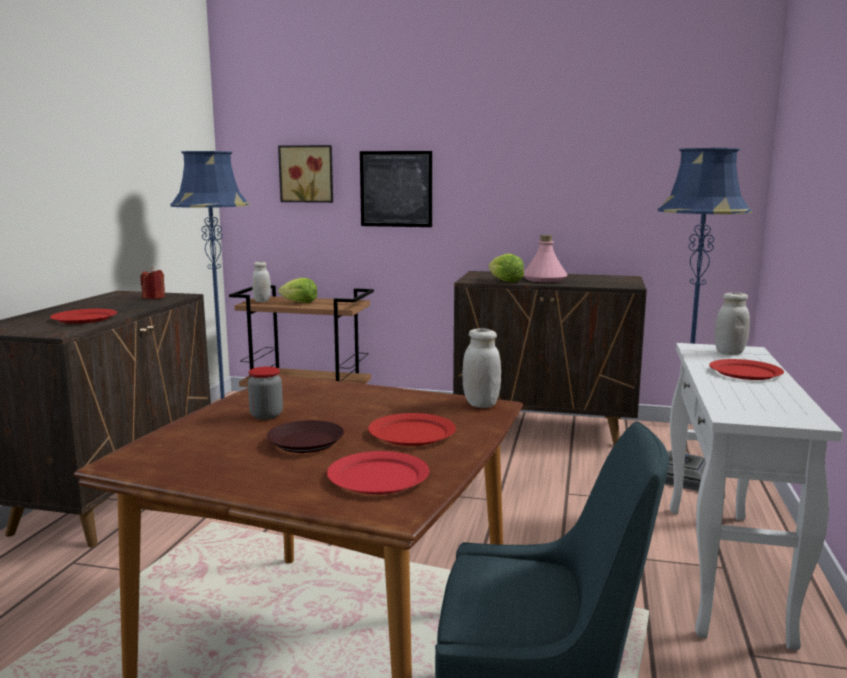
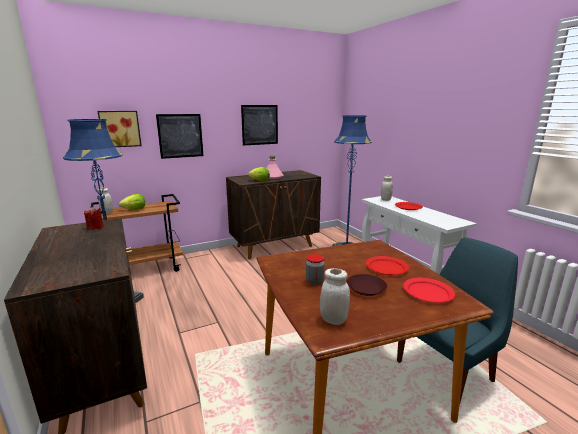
camera: 40 degrees left, 5 degrees up
red plate [50,309,117,324] -> none
white jar [463,328,501,408] -> white jar moved to [320,268,350,325]
none -> picture [241,105,278,145]

